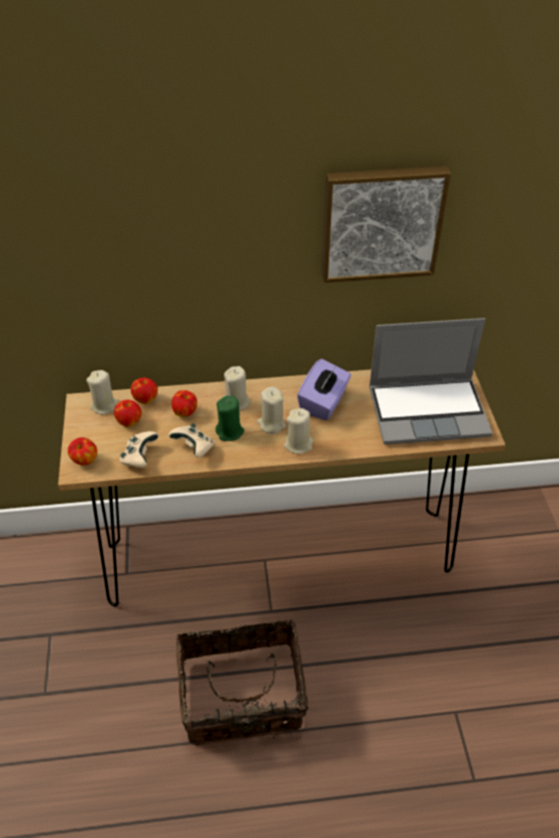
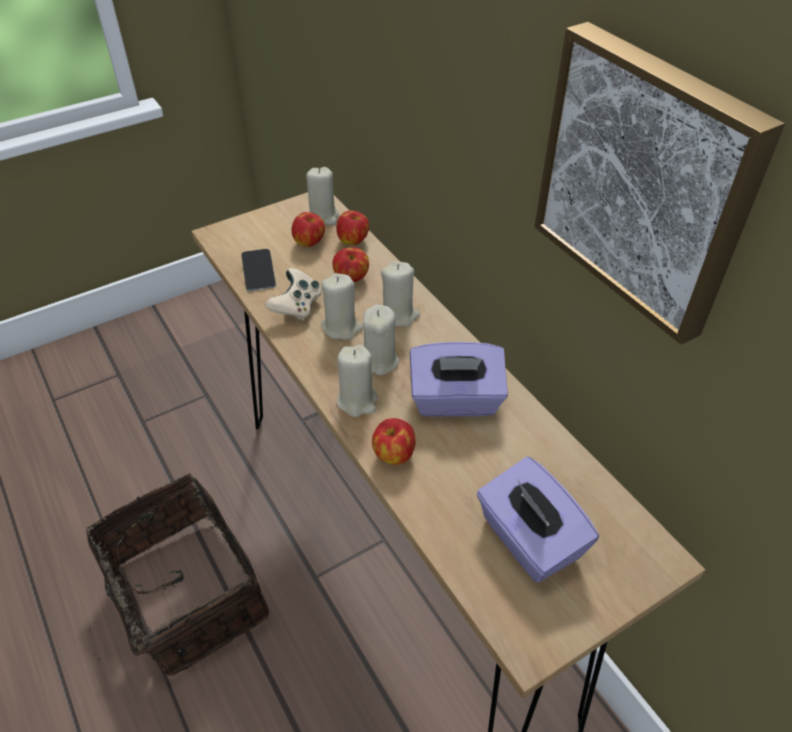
camera: 65 degrees right, 0 degrees up
apple [68,437,97,465] -> apple moved to [372,418,416,465]
beige game controller [120,431,159,468] -> phone [241,249,276,291]
green candle [215,396,244,441] -> beige candle [321,273,363,340]
laptop [369,318,492,445] -> purple tissue box [477,457,599,582]

